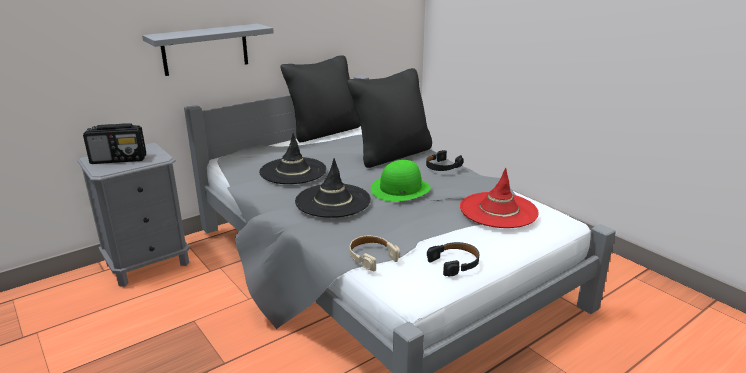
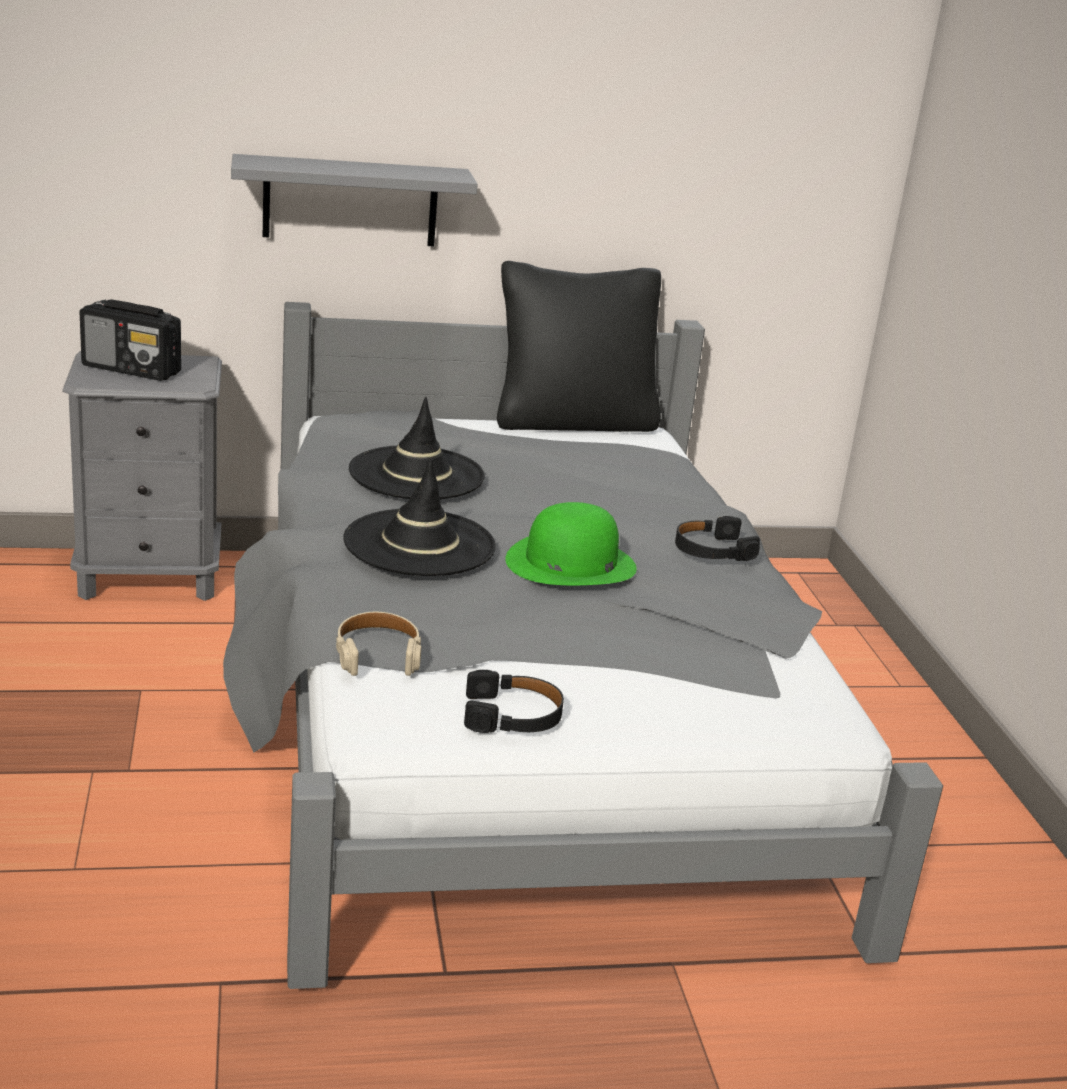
camera: 25 degrees right, 0 degrees up
black pillow [347,68,432,168] -> none
red hat [460,168,539,228] -> none

